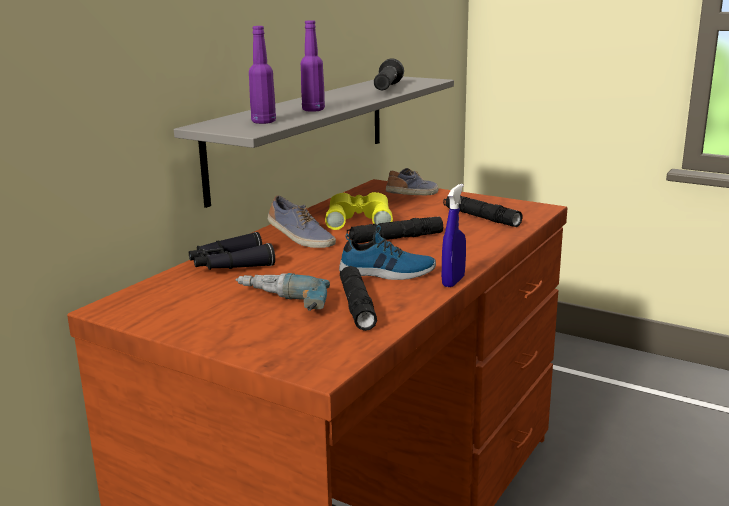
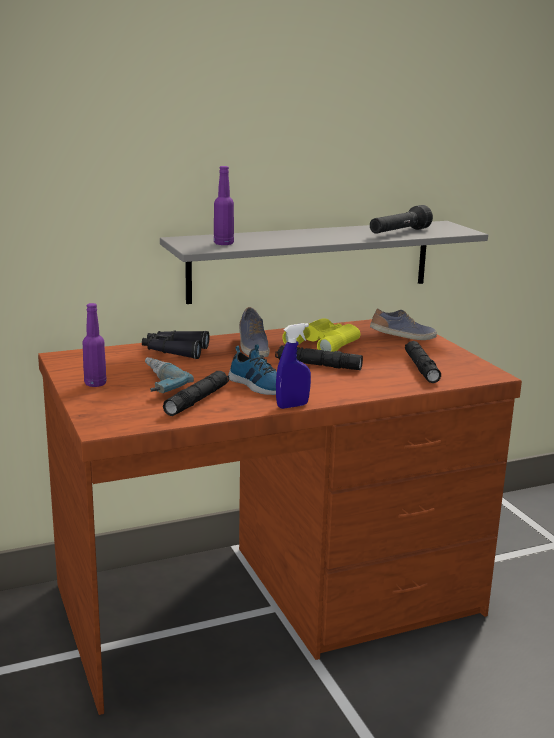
camera: 35 degrees right, 0 degrees up
purple bottle [301,20,325,112] -> purple bottle moved to [82,303,107,387]

